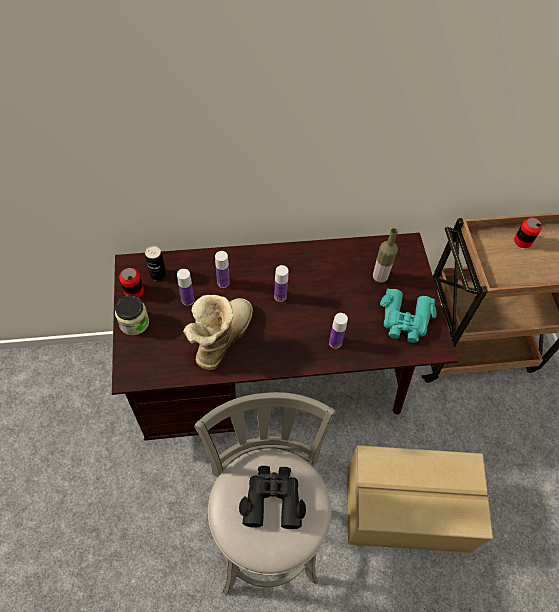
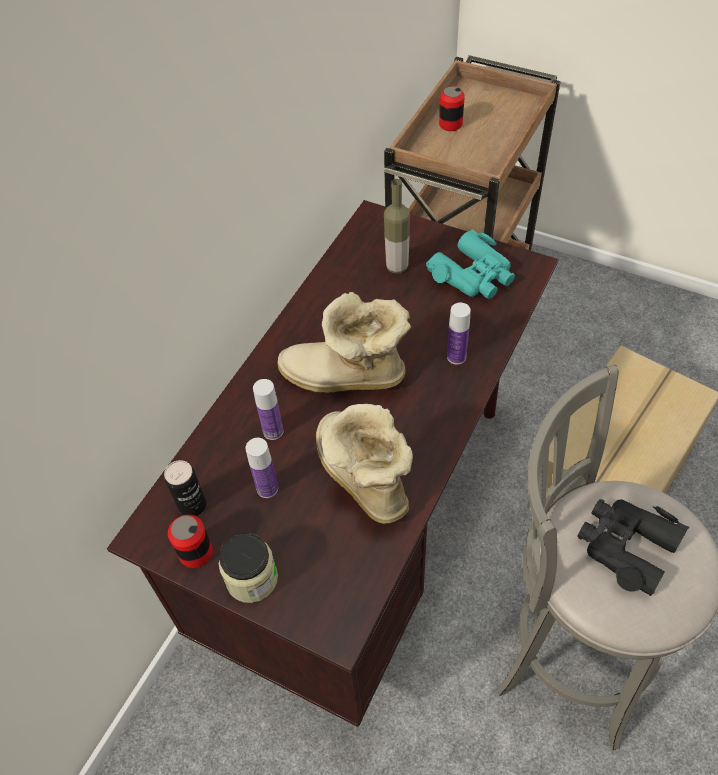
camera: 50 degrees left, 5 degrees down
bottle [274,265,288,302] -> boot [278,292,411,393]

